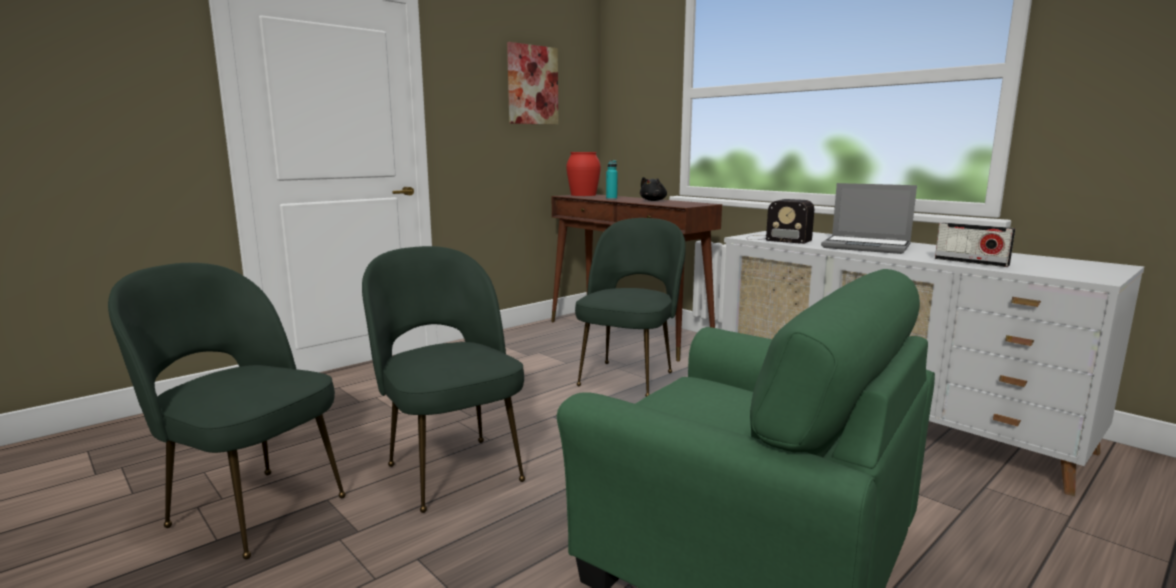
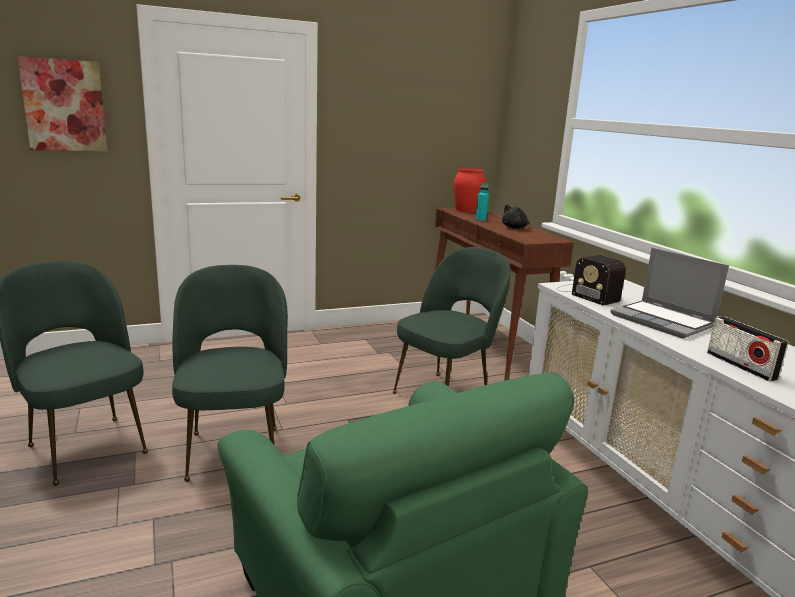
camera: 20 degrees right, 5 degrees up
picture [507,42,559,125] -> picture moved to [18,57,108,151]

